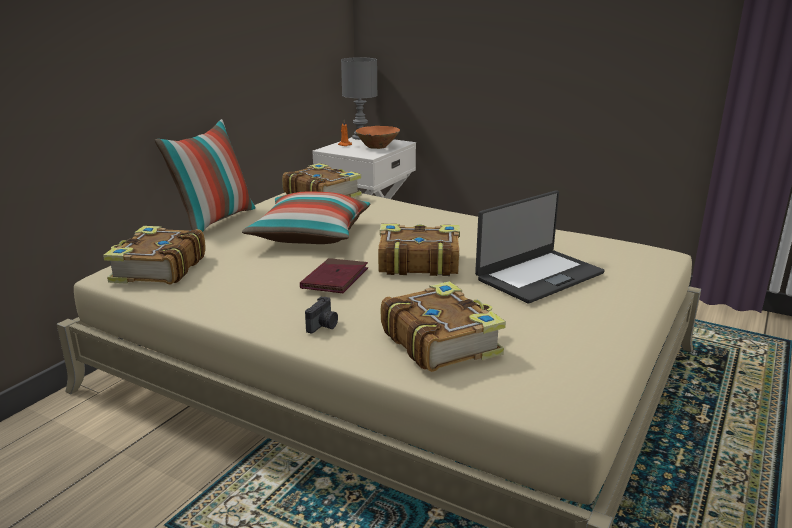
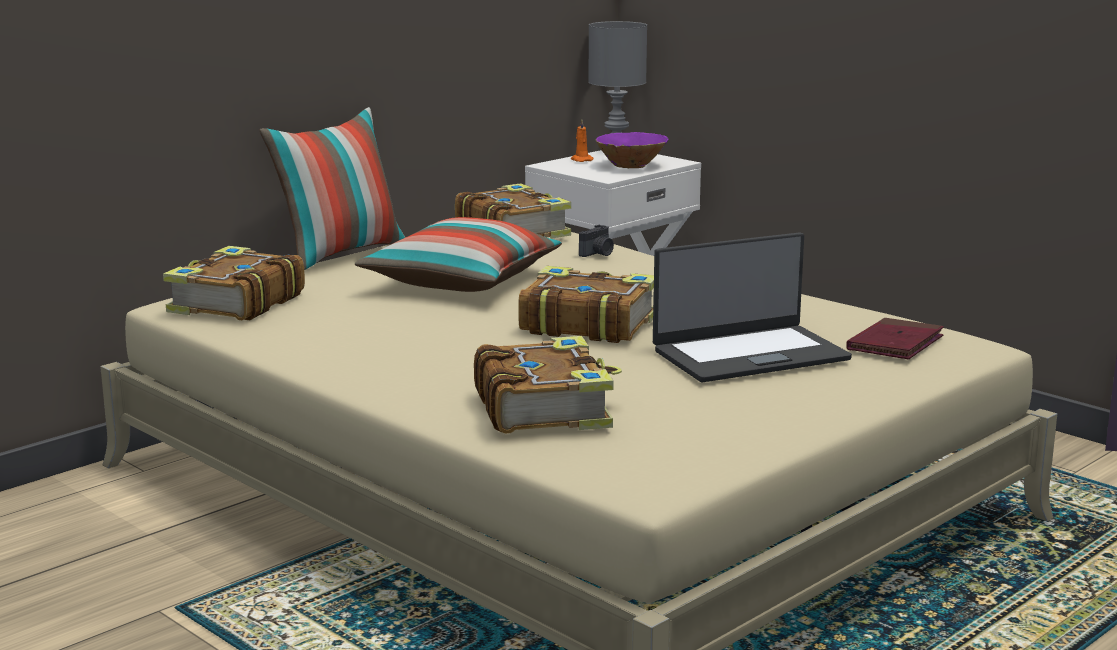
camera: 15 degrees right, 5 degrees down
red book [300,258,368,293] -> red book moved to [846,318,944,359]
camera [305,296,338,333] -> camera moved to [579,225,614,257]
orange bowl [356,126,400,149] -> purple bowl [596,132,668,168]

